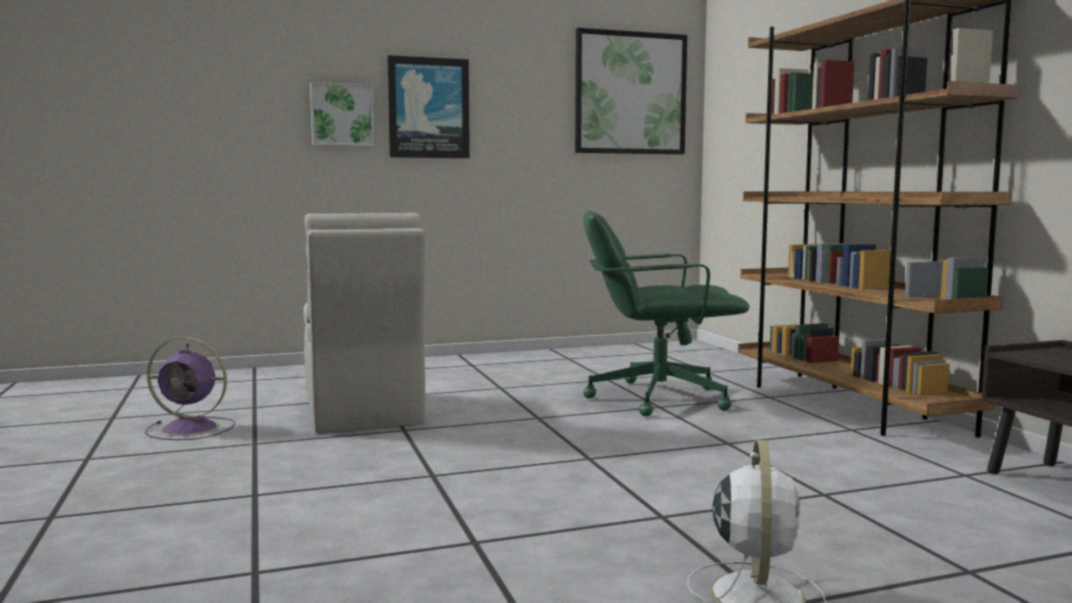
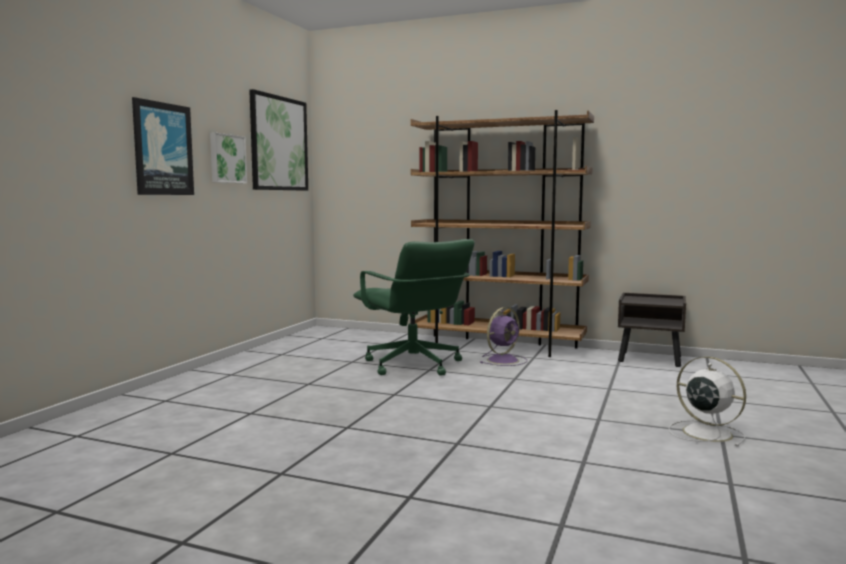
camera: 50 degrees left, 0 degrees up
purple fan [145,337,235,440] -> purple fan moved to [480,307,527,366]
beige chair [303,213,425,433] -> none
picture [310,82,374,146] -> picture moved to [210,132,247,183]
green office chair [583,211,749,416] -> green office chair turned 75 degrees counterclockwise [353,239,475,376]

